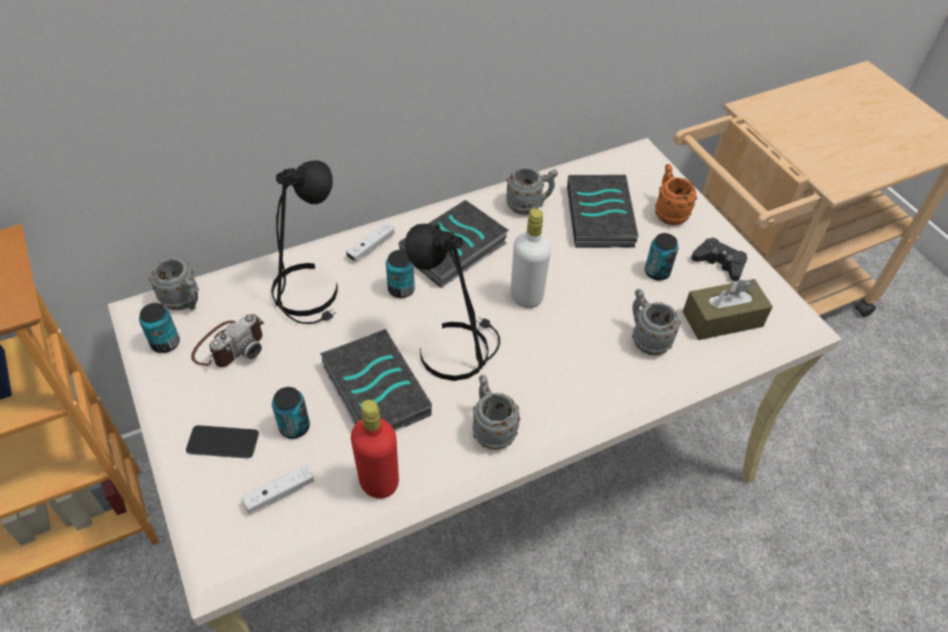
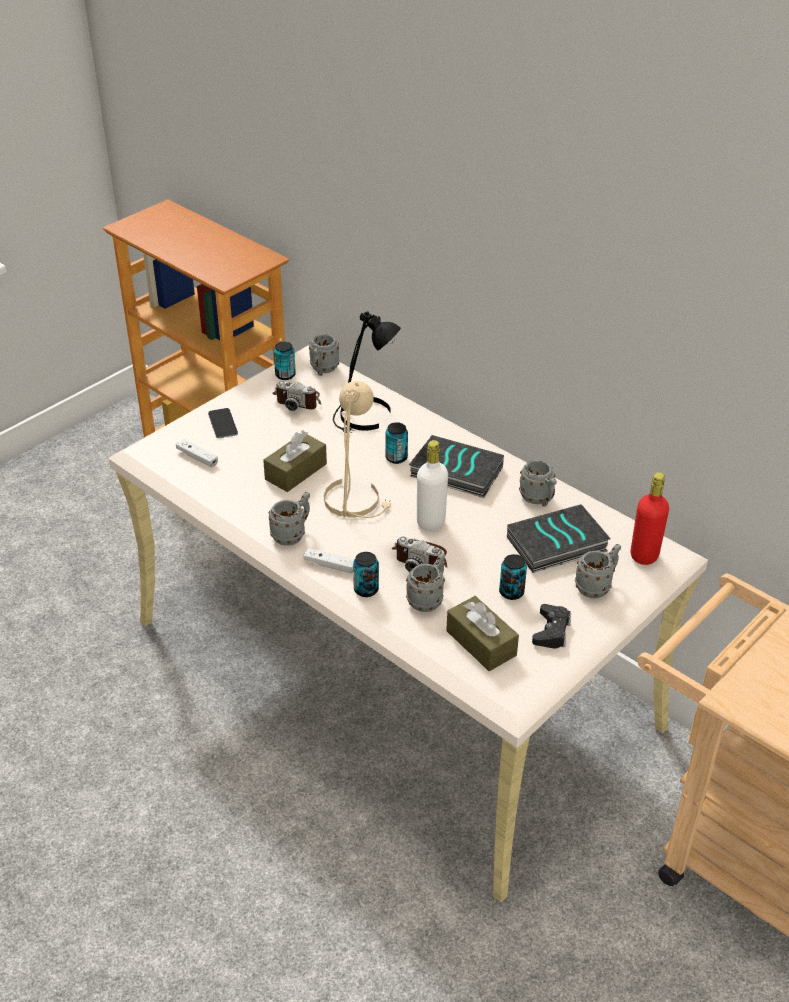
camera: 70 degrees right, 10 degrees down
can [272,387,310,439] -> can moved to [353,552,379,597]
book [320,329,432,432] -> brown tissue box [263,430,327,492]
white game controller [346,222,394,261] -> white game controller moved to [304,548,354,573]
red bottle [351,400,399,498] -> red bottle moved to [631,472,669,565]
black table lamp [405,224,500,381] -> beige table lamp [324,381,391,518]
orange mug [655,164,697,226] -> grey mug [575,544,621,598]
none -> camera [392,536,447,572]

